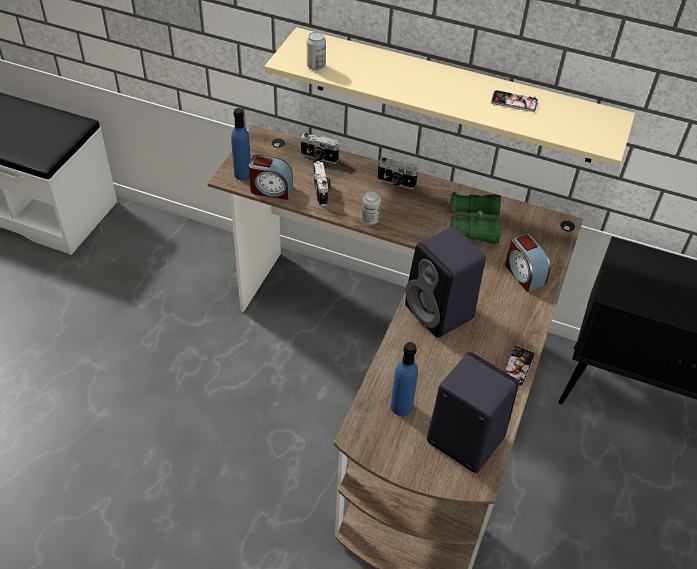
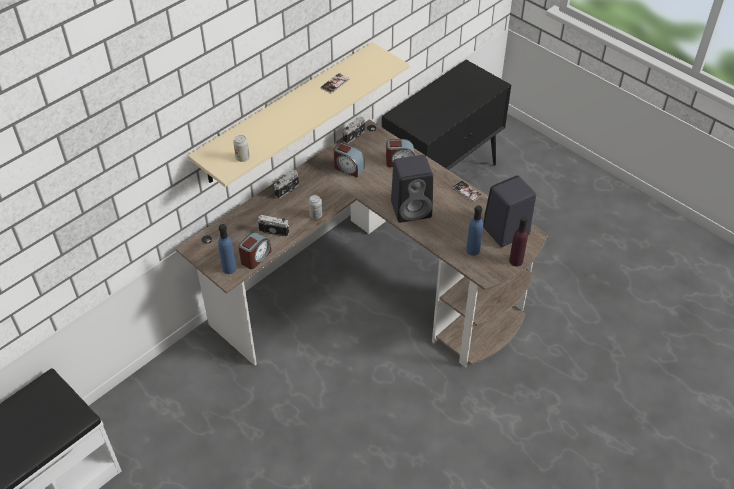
camera: 65 degrees left, 0 degrees up
camera [300,133,340,164] -> camera moved to [343,117,365,144]
green binoculars [450,192,501,244] -> alarm clock [334,142,364,177]
none -> purple bottle [509,216,528,266]

